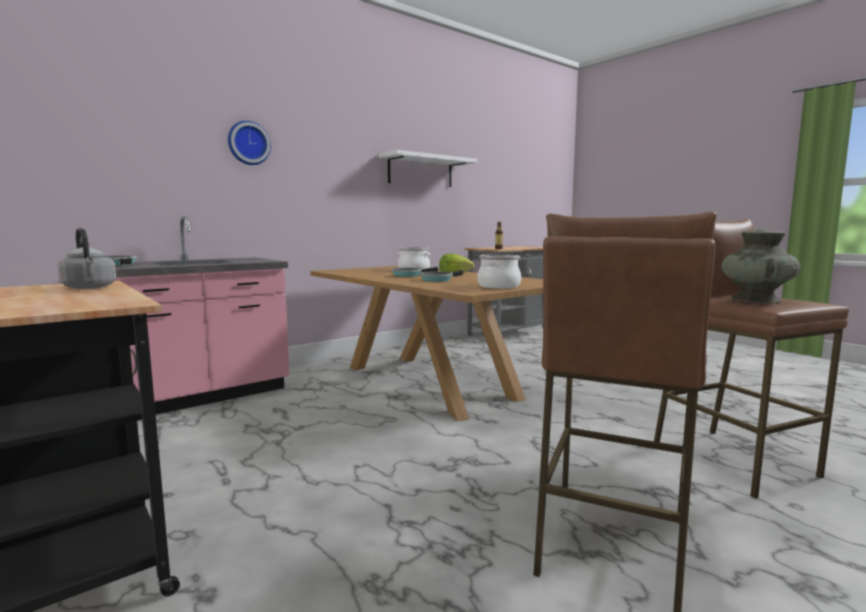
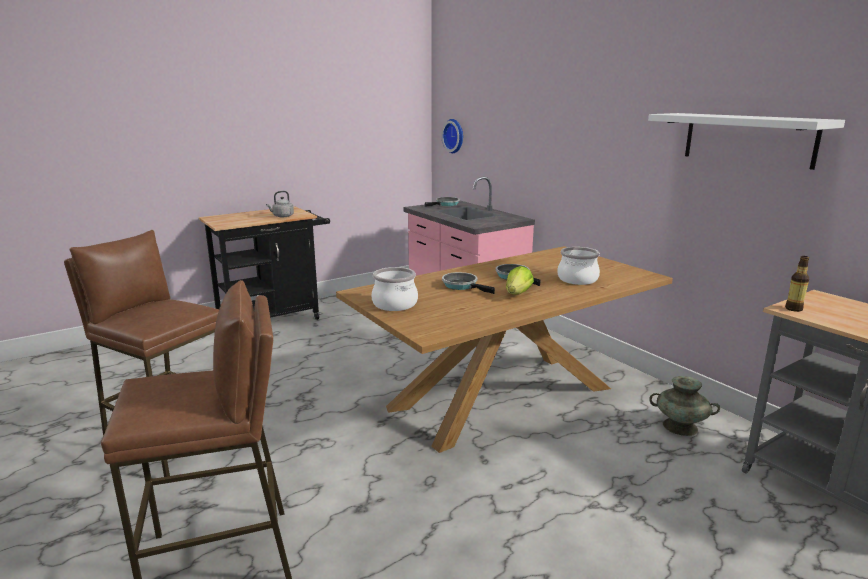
camera: 95 degrees right, 10 degrees up
wall clock [228,121,271,165] -> wall clock moved to [441,119,463,153]
turquoise vase [722,229,801,303] -> turquoise vase moved to [649,376,720,436]

